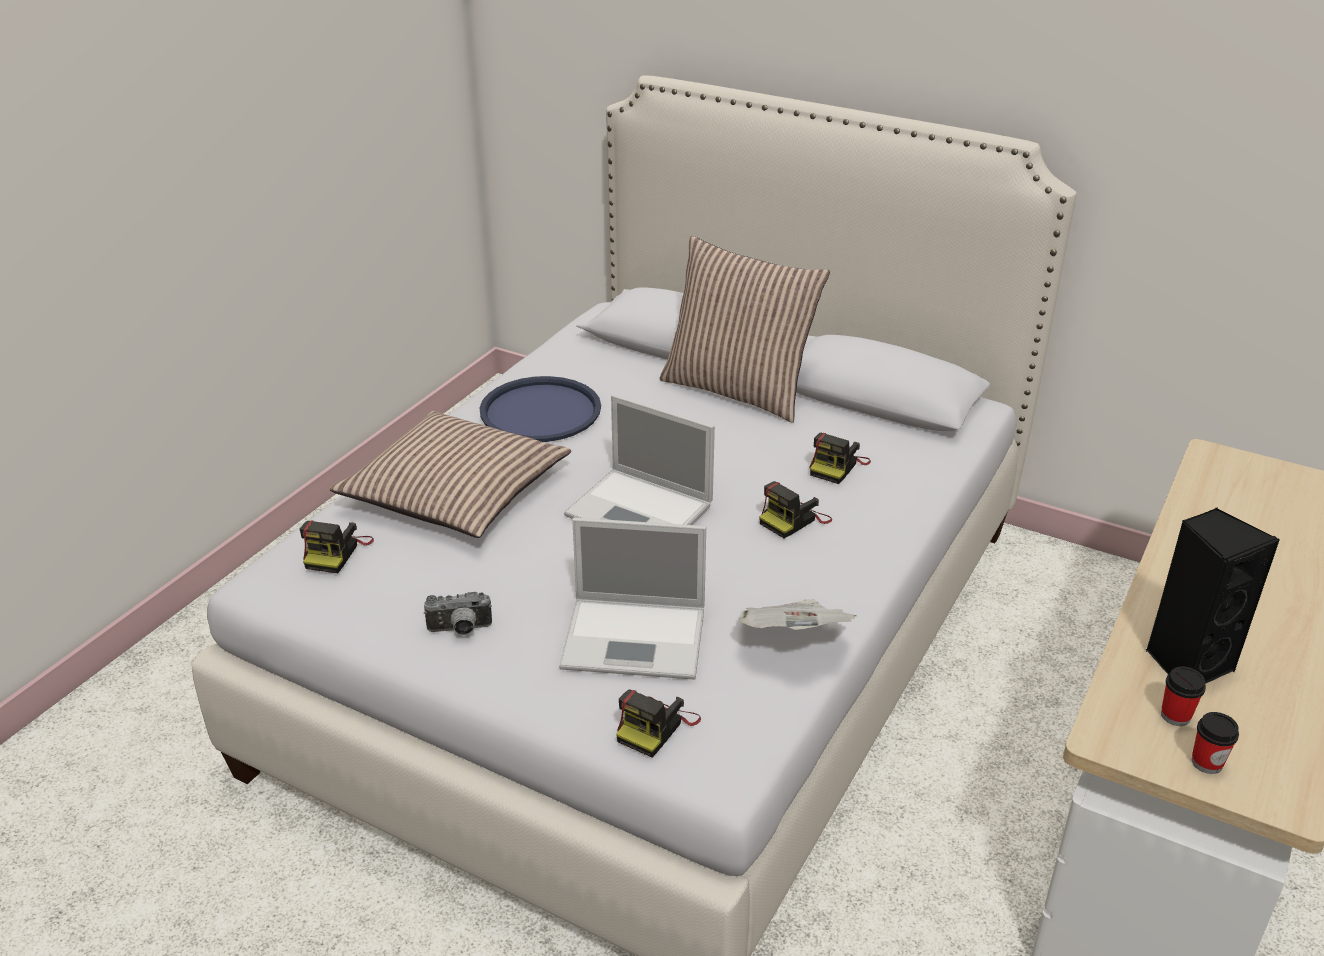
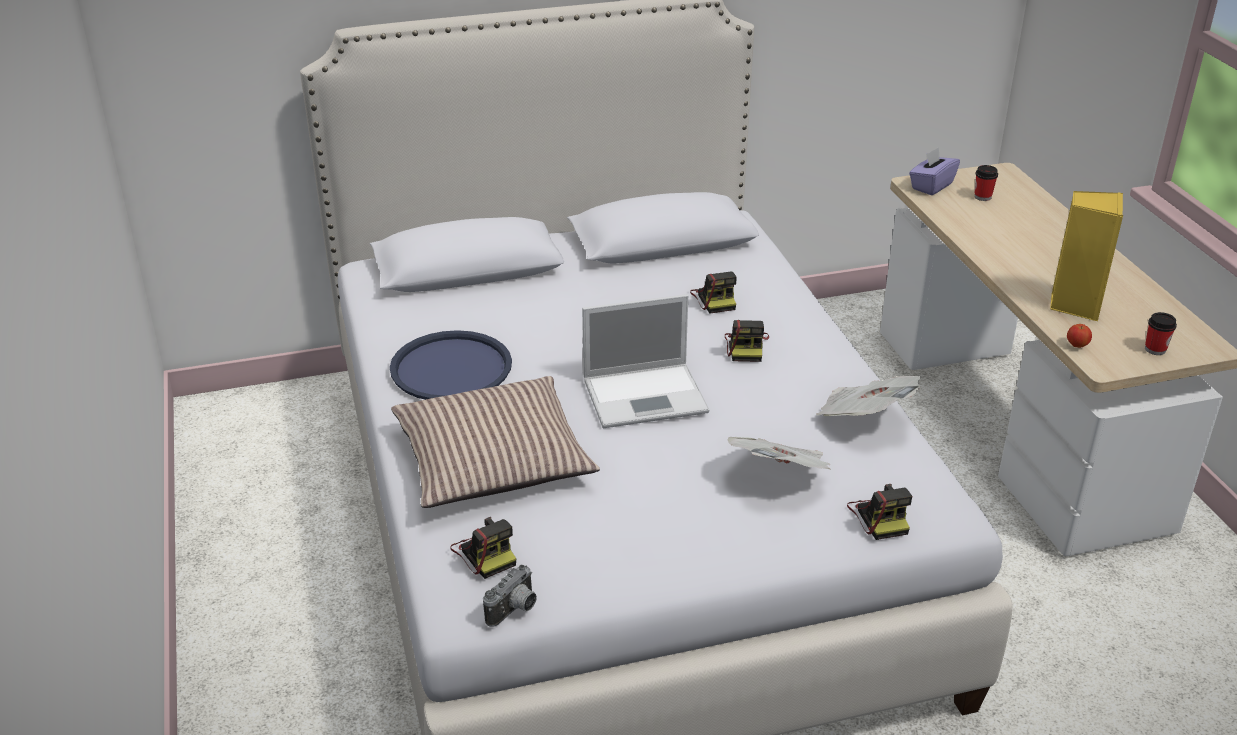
camera: 45 degrees left, 0 degrees up
camera [424,592,492,635] -> camera moved to [483,565,537,627]
laptop [559,518,706,680] -> newspaper [727,437,831,470]
pillow [660,236,830,423] -> none
black speaker [1146,508,1280,684] -> yellow speaker [1050,191,1123,321]
cup [1161,666,1206,726] -> cup moved to [974,165,998,201]
none -> purple tissue box [909,147,960,195]
none -> apple [1067,324,1092,348]

